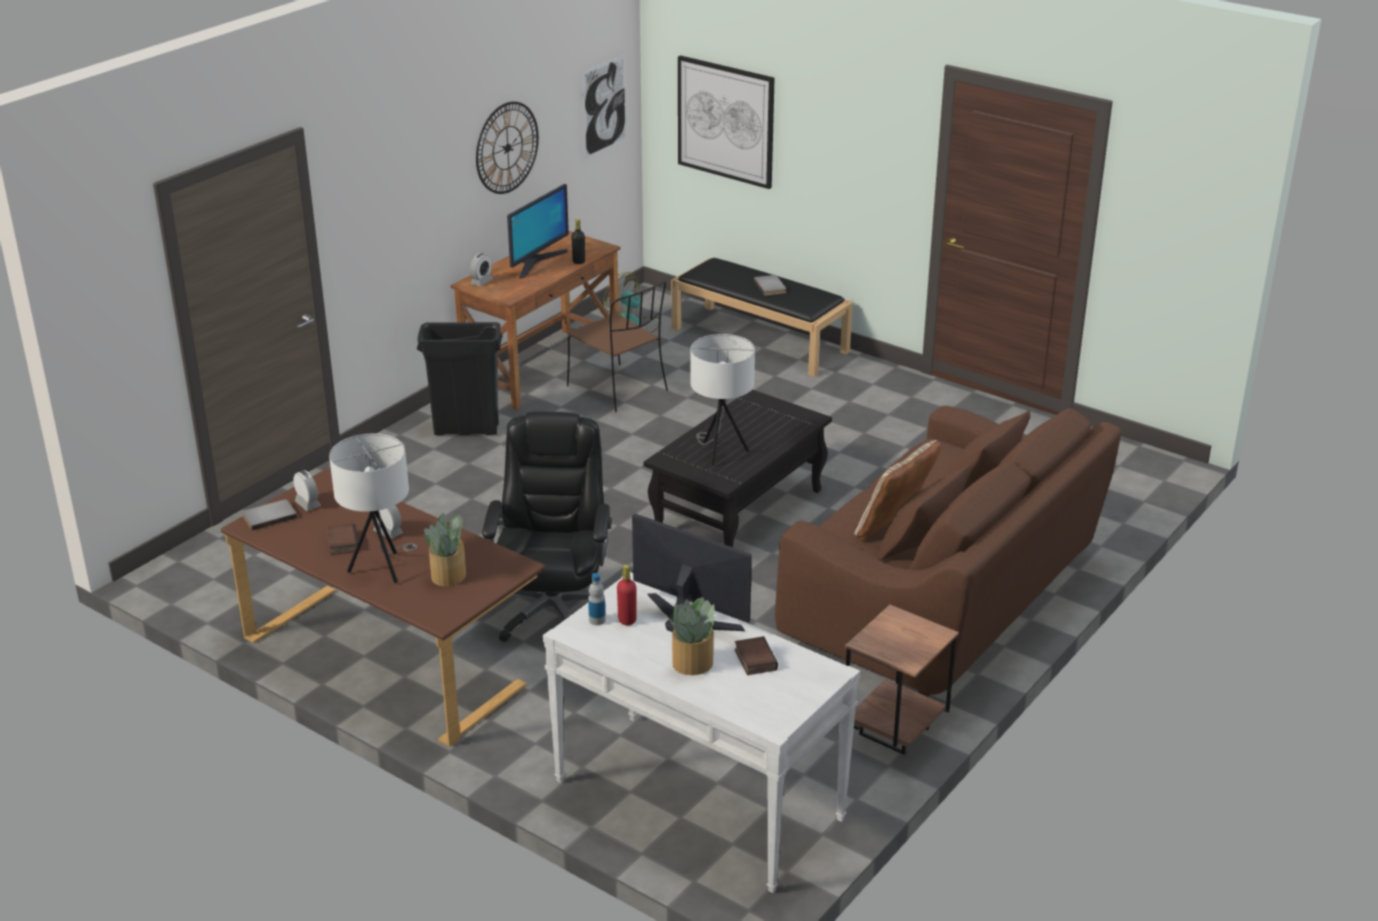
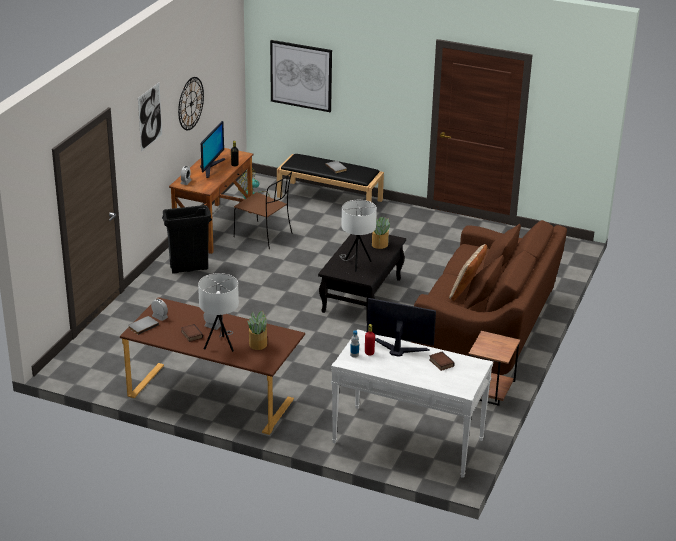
camera: 15 degrees left, 0 degrees up
black office chair [482,411,611,642] -> none
picture [582,55,627,159] -> picture moved to [138,83,162,152]
potted plant [666,597,715,675] -> potted plant moved to [372,217,390,249]

